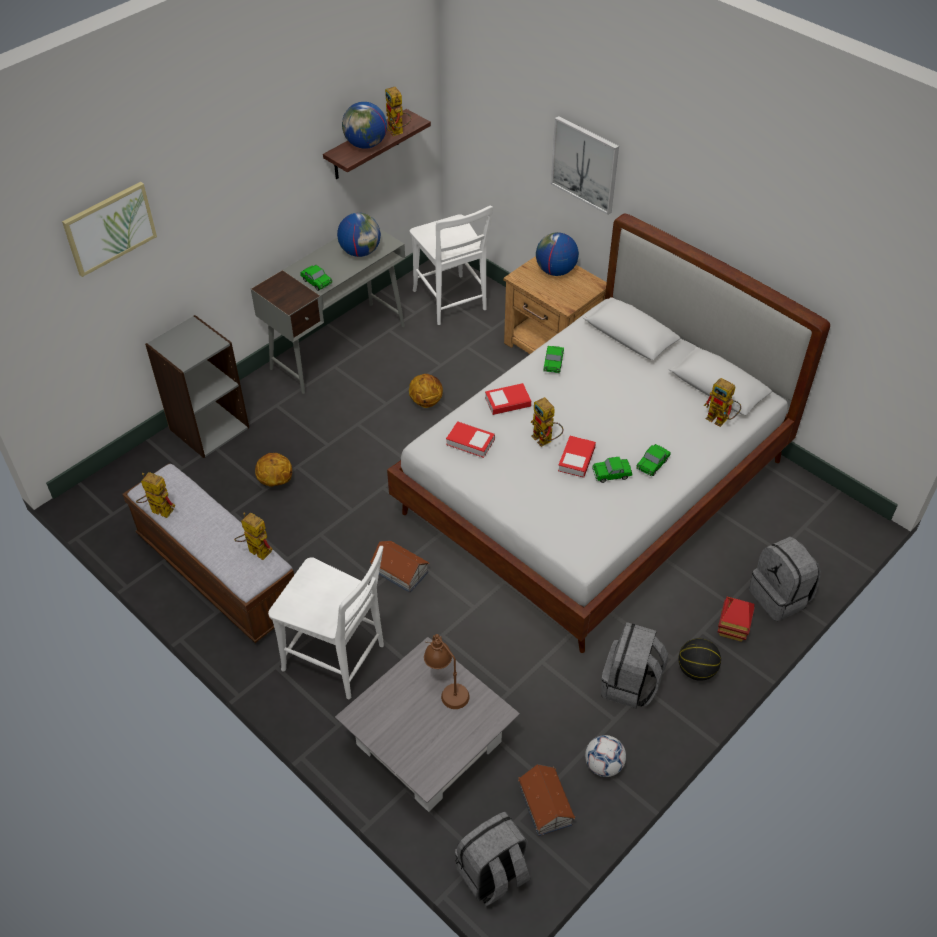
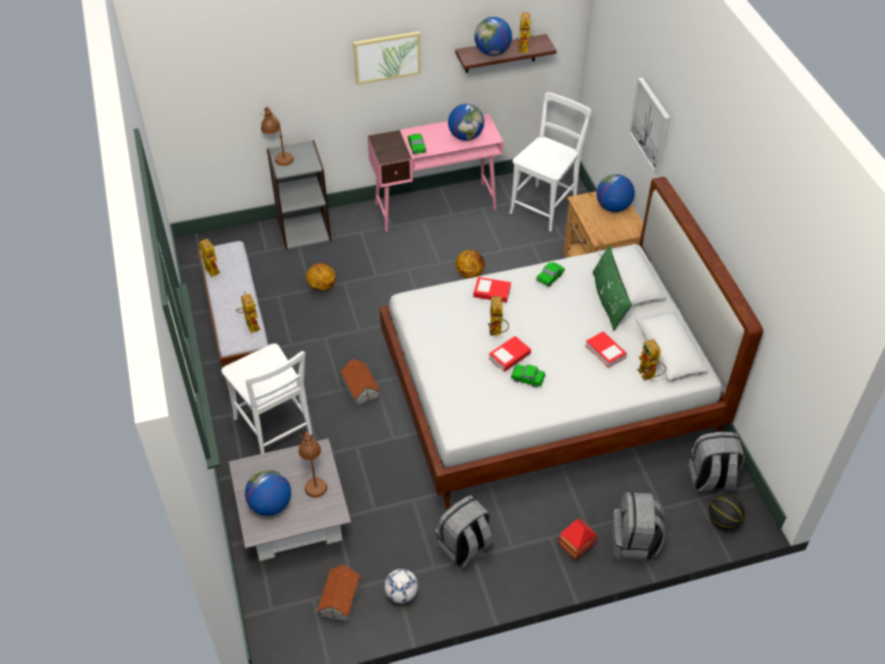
camera: 30 degrees right, 0 degrees up
picture [62,182,157,277] -> picture moved to [353,31,421,85]
grey desk [251,229,405,394] -> pink desk [367,114,504,232]
white chair [410,206,493,325] -> white chair turned 150 degrees counterclockwise [509,92,591,232]
book [446,421,495,458] -> book moved to [585,331,627,368]
grey backpack [455,812,531,906] -> grey backpack moved to [688,432,745,493]
toy car [636,444,671,476] -> none
basketball [678,638,721,681] -> basketball moved to [709,494,745,530]
none -> globe [245,470,291,516]
none -> brown table lamp [260,107,294,166]
none -> green pillow [592,245,632,331]

